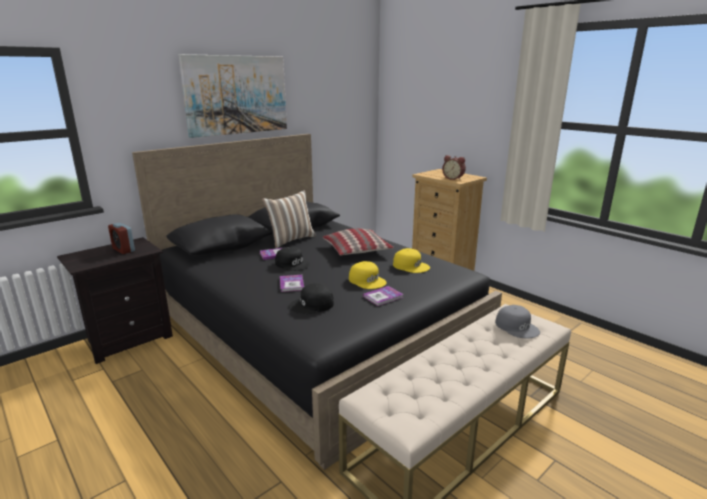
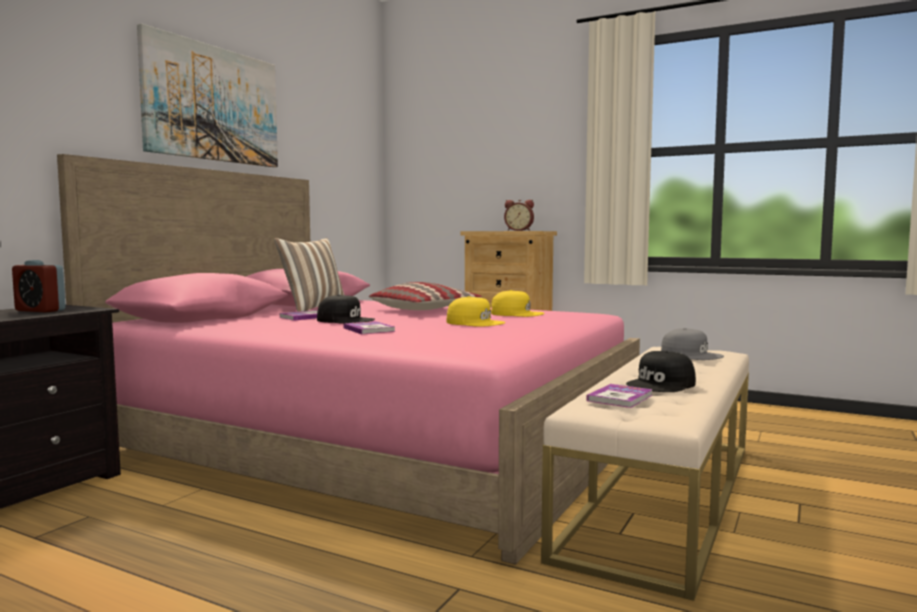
camera: 20 degrees left, 15 degrees down
black bed [132,134,502,470] -> pink bed [57,154,640,565]
black cap [289,283,334,314] -> black cap moved to [626,351,696,392]
book [363,286,404,306] -> book moved to [586,384,653,408]

